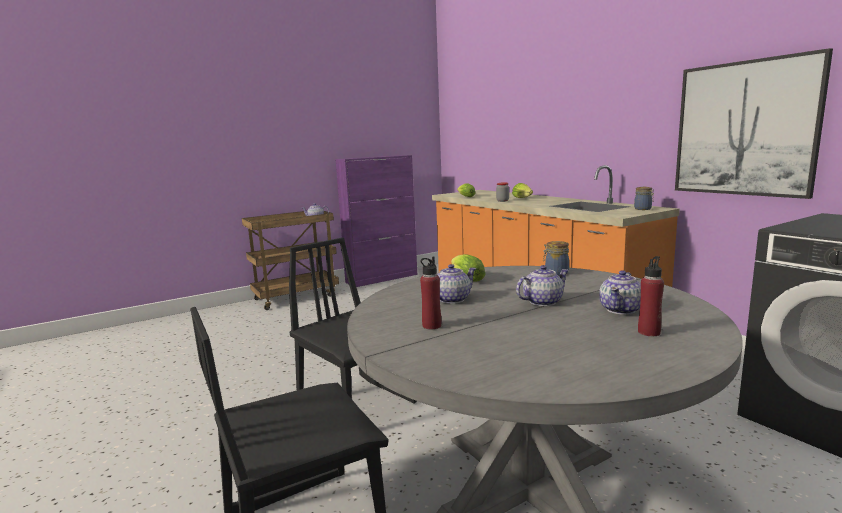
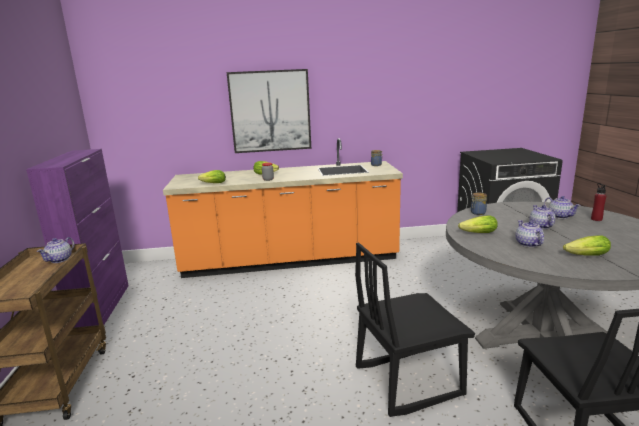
camera: 65 degrees left, 5 degrees up
red bottle [420,256,441,329] -> lettuce [563,235,611,256]
picture [675,48,833,199] -> picture moved to [227,69,311,153]

